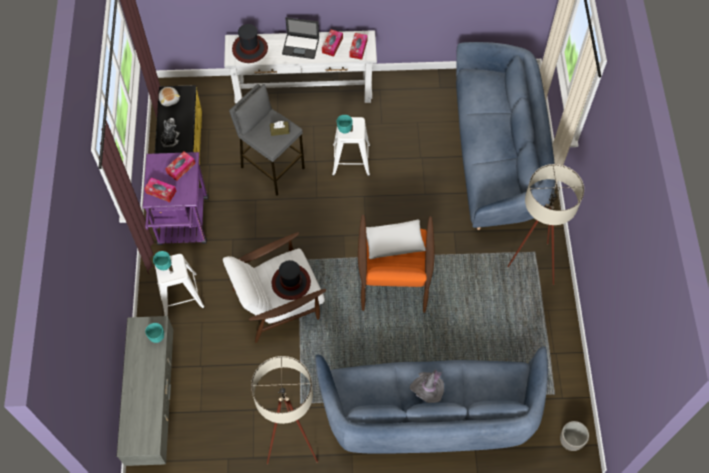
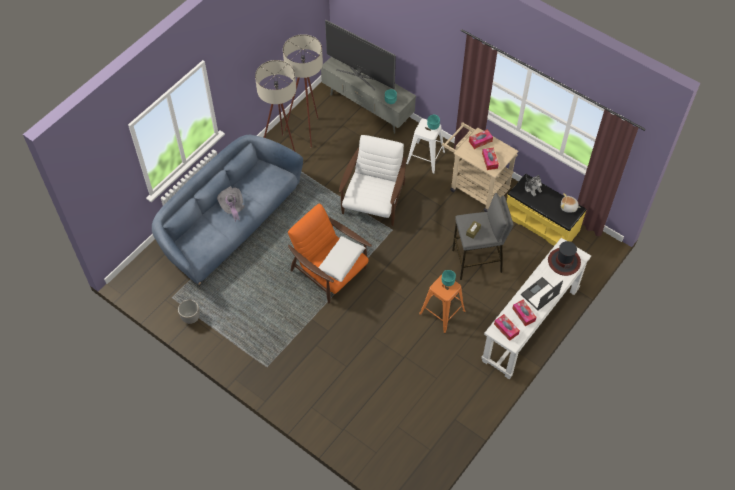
camera: 130 degrees right, 5 degrees down
purple cart [143,152,208,245] -> beige cart [442,122,519,212]
hat [272,260,311,300] -> none
white stool [332,117,370,176] -> orange stool [419,275,465,333]
blue sofa [456,42,555,230] -> none
beige floor lamp [507,164,584,285] -> beige floor lamp moved to [283,34,323,148]
planter [560,421,589,451] -> planter moved to [178,299,200,324]
none -> television [325,20,396,90]

